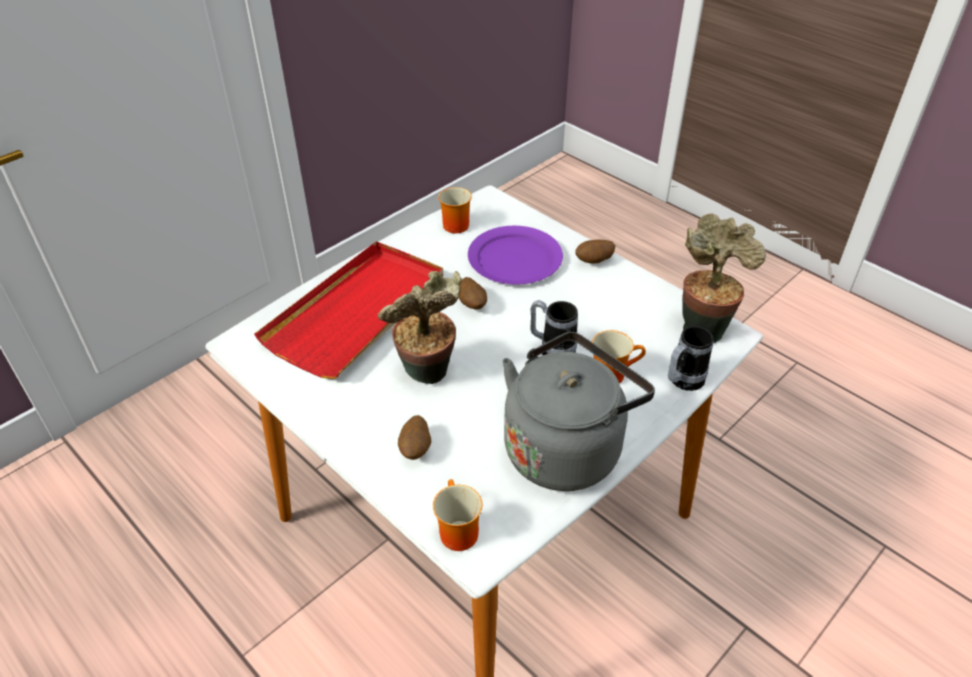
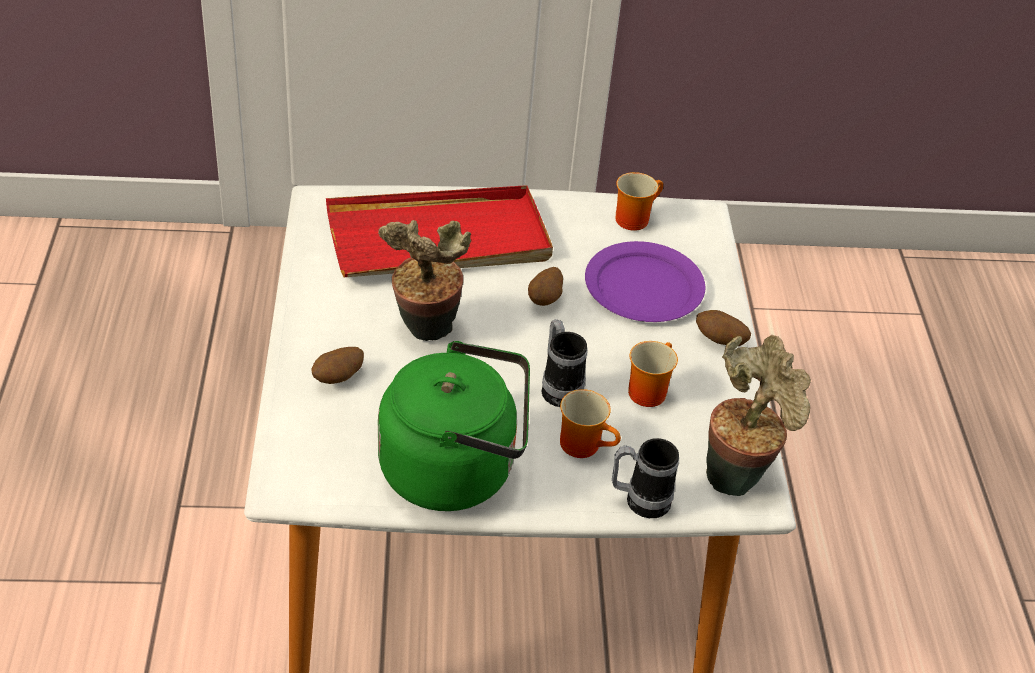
camera: 40 degrees right, 0 degrees up
mug [433,479,483,551] -> mug moved to [628,341,678,407]
grey kettle [502,332,655,491] -> green kettle [378,341,530,511]

